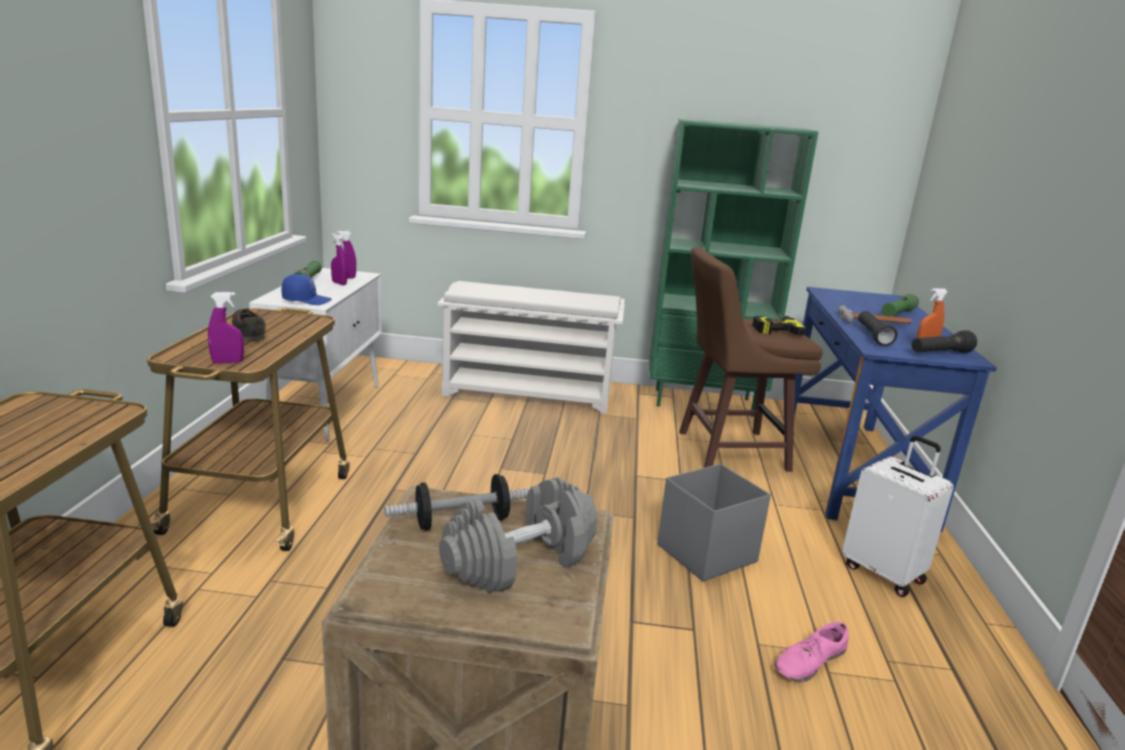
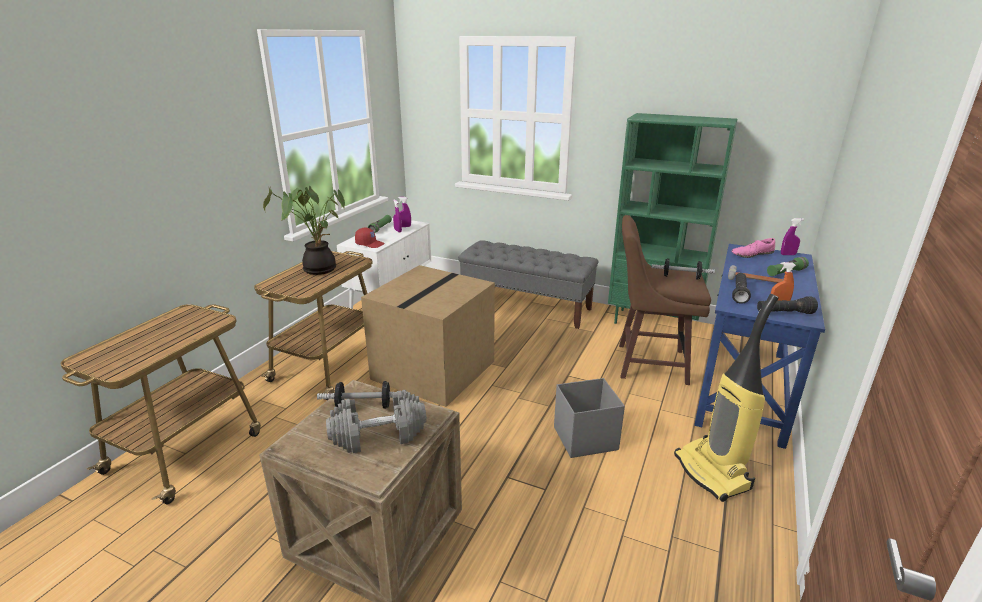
camera: 20 degrees right, 5 degrees up
purple spray bottle [208,292,244,363] -> purple spray bottle moved to [781,218,804,255]
brown shoe [232,308,265,342] -> potted plant [263,185,345,275]
blue cap [281,274,332,305] -> red cap [355,228,385,248]
white shoe rack [438,281,625,414] -> grey bench [458,240,598,329]
power drill [752,313,806,336] -> dumbbell [651,258,715,280]
pink shoe [775,622,848,682] -> pink shoe moved to [731,238,775,258]
white suitcase [842,436,953,597] -> vacuum cleaner [674,294,779,502]
none -> cardboard box [361,265,495,407]

